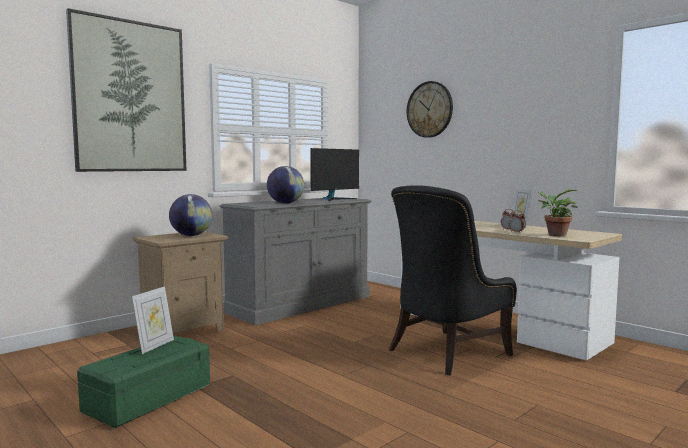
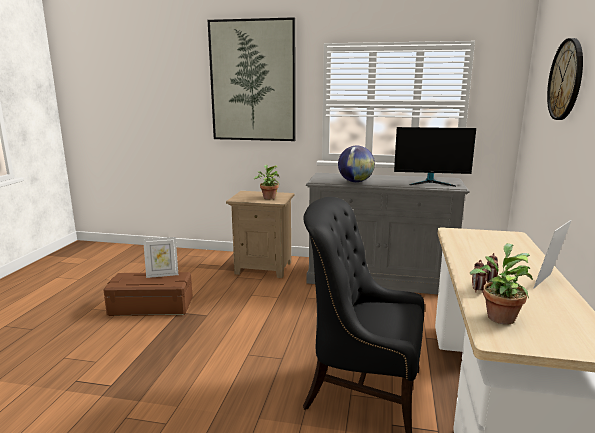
camera: 55 degrees right, 10 degrees up
green storage box [77,336,210,428] -> brown storage box [103,272,193,316]
globe [169,194,212,236] -> potted plant [254,165,280,200]

